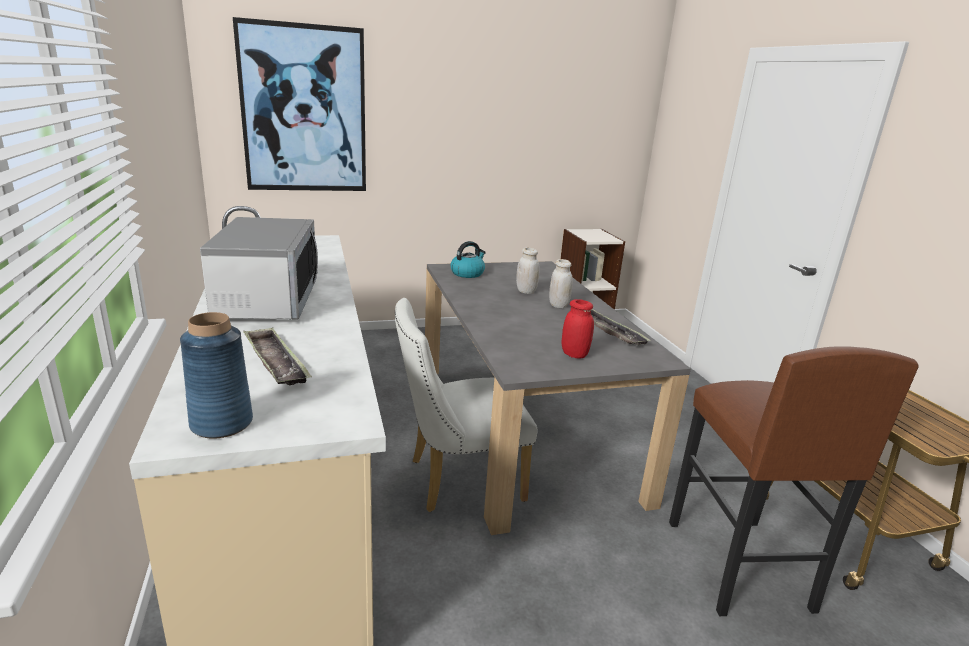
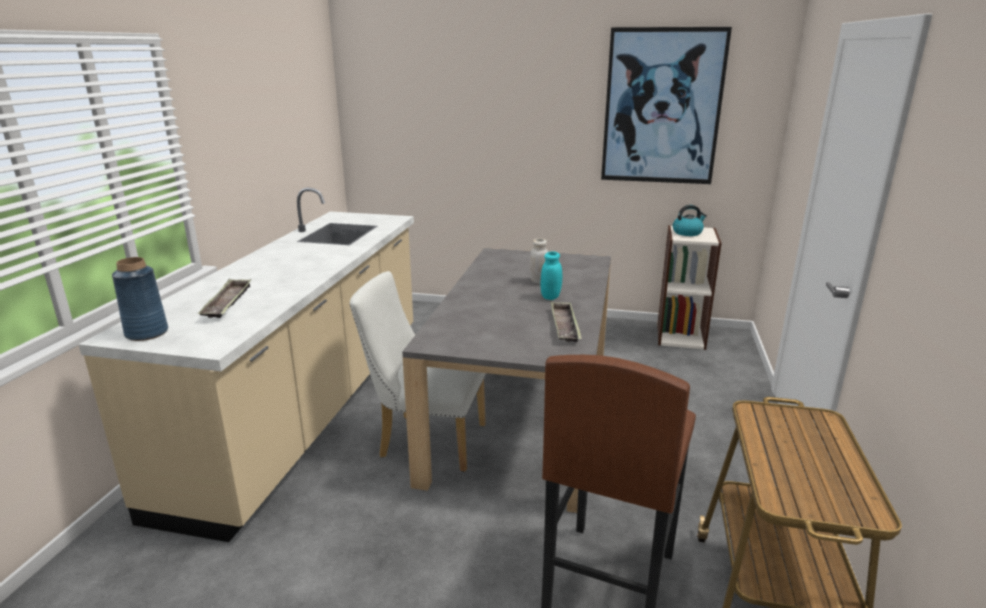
camera: 30 degrees right, 0 degrees up
microwave [200,217,318,319] -> none
picture [233,17,366,191] -> picture moved to [601,27,732,184]
kettle [450,241,486,278] -> kettle moved to [673,205,707,236]
white jar [549,259,573,308] -> turquoise jar [541,251,562,300]
red jar [562,299,594,359] -> none

